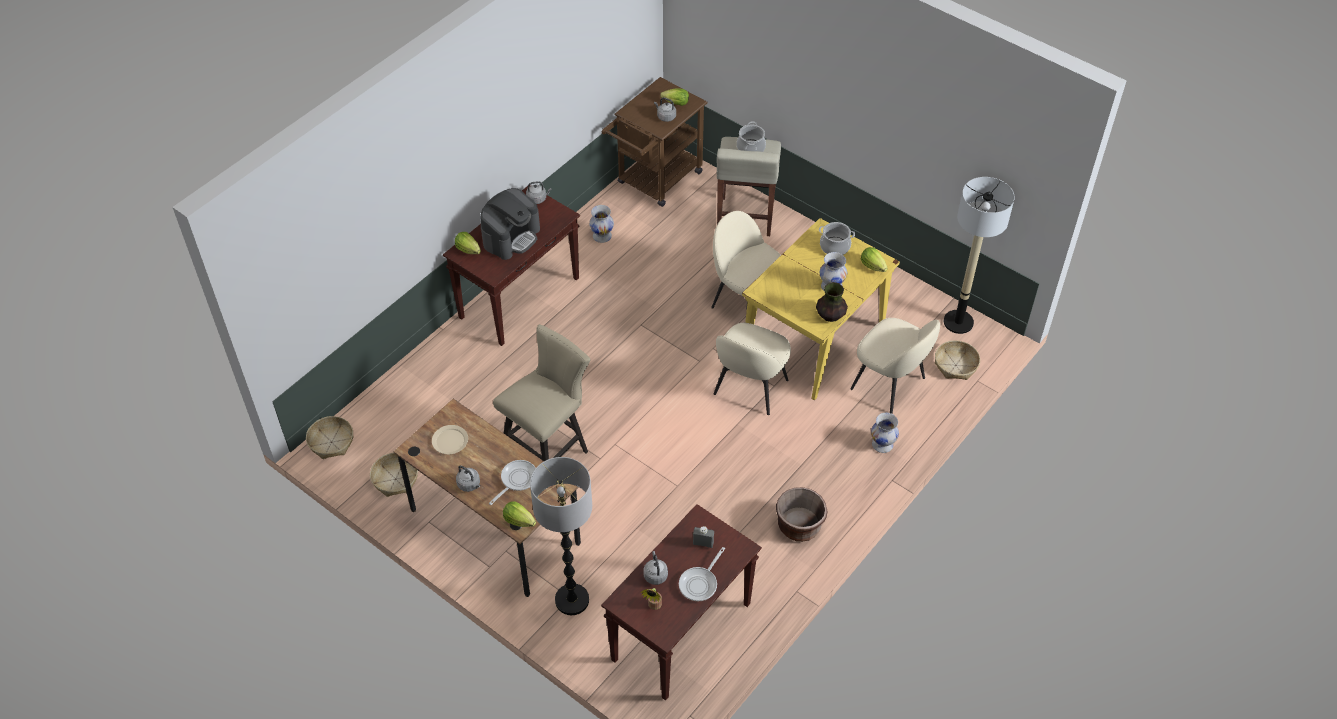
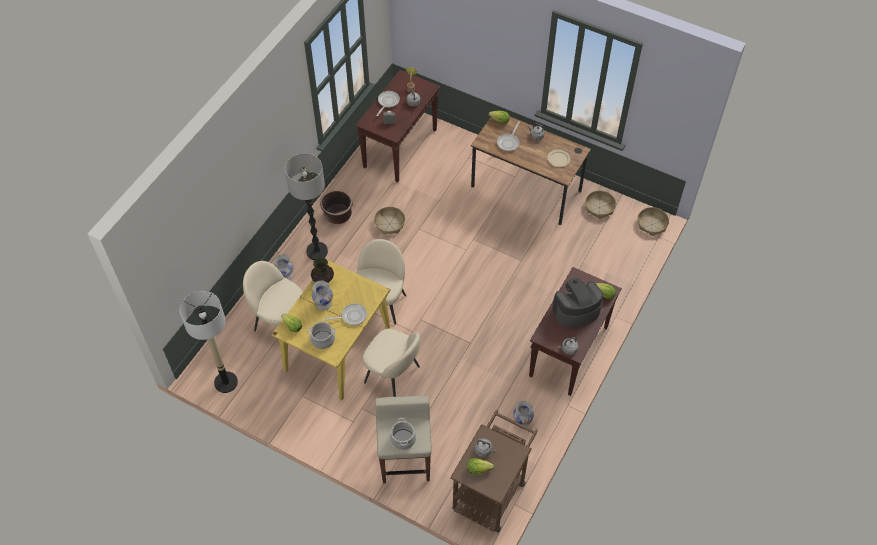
camera: 170 degrees right, 5 degrees up
coffee machine [480,188,540,260] -> coffee machine turned 45 degrees clockwise [552,278,603,328]
beige stool [493,324,590,461] -> none
floor lamp [530,457,592,615] -> floor lamp moved to [285,153,328,260]
basket [935,340,980,380] -> basket moved to [374,207,405,235]
none -> frying pan [323,303,367,325]

